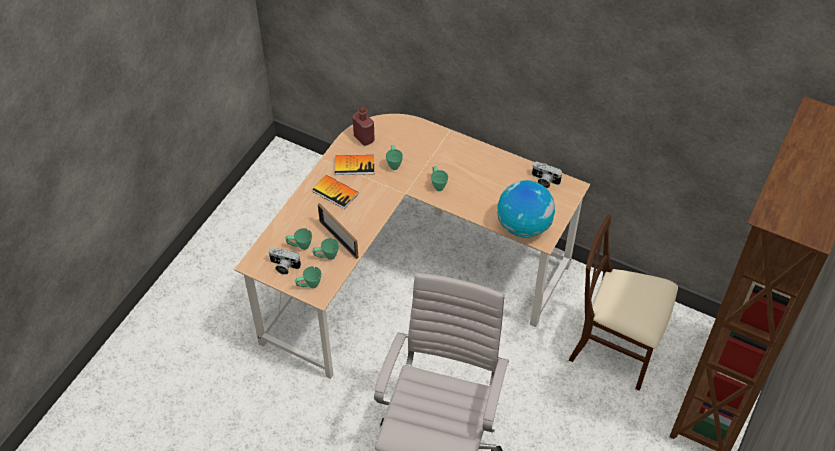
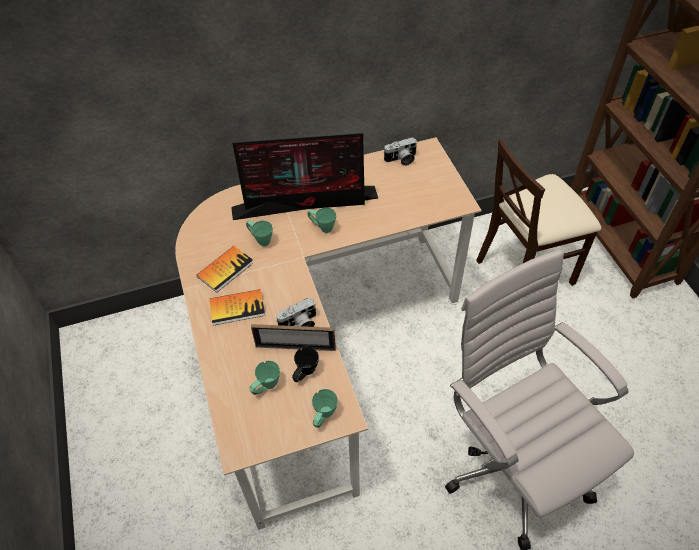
camera: 45 degrees left, 0 degrees up
camera [268,247,301,275] -> camera moved to [276,298,316,327]
green mug [312,238,339,260] -> black mug [292,347,319,382]
red bottle [352,106,375,146] -> none
globe [497,180,555,238] -> none
none -> monitor [231,133,378,220]

